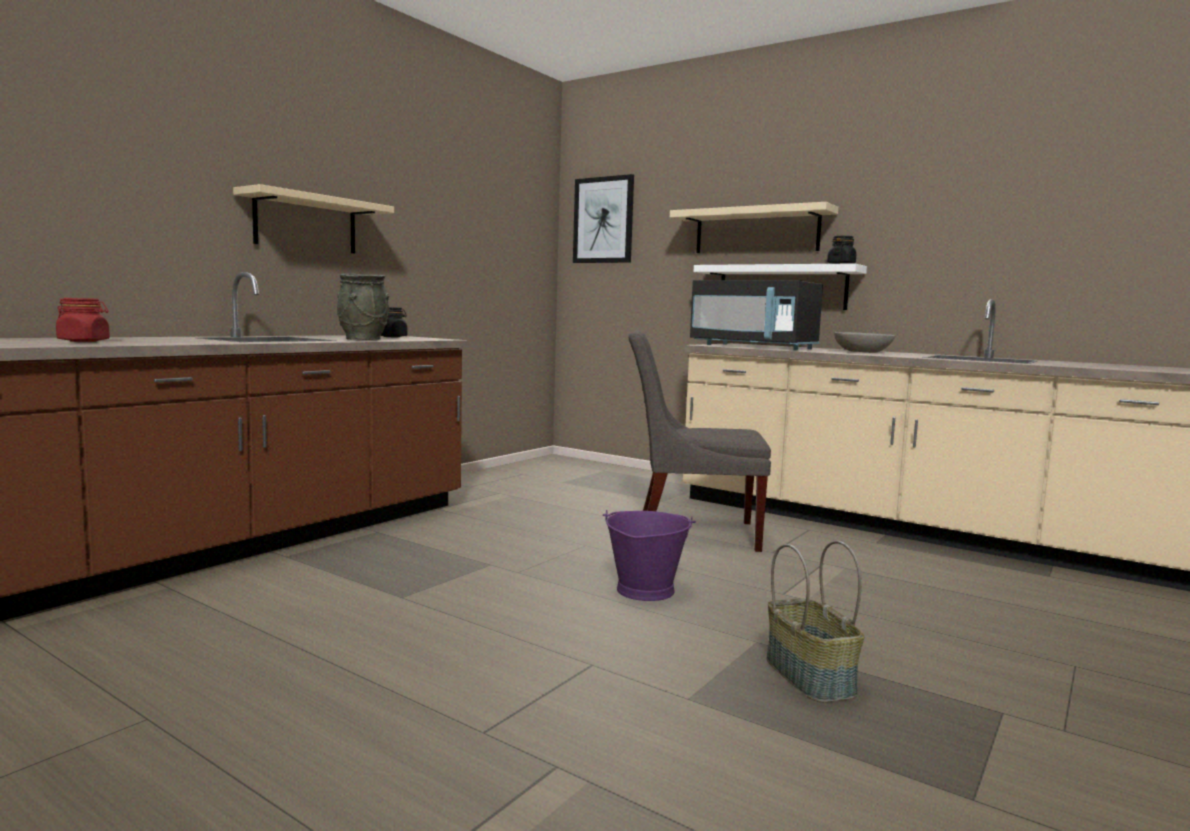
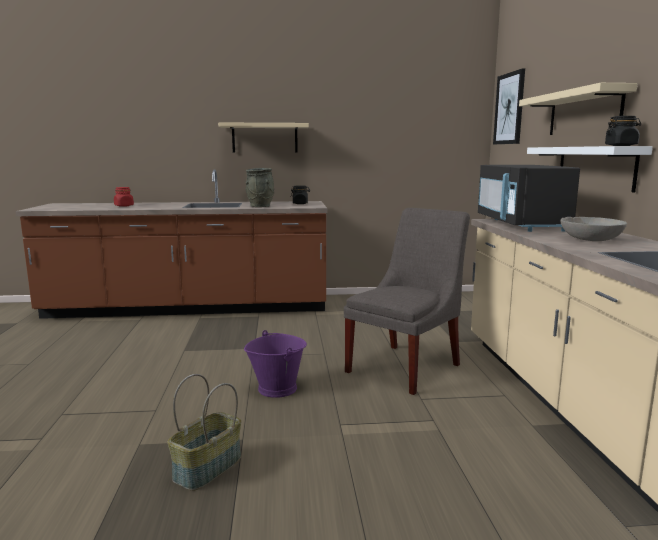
camera: 50 degrees right, 5 degrees up
grey chair [628,331,771,552] -> grey chair turned 75 degrees clockwise [344,208,470,395]

